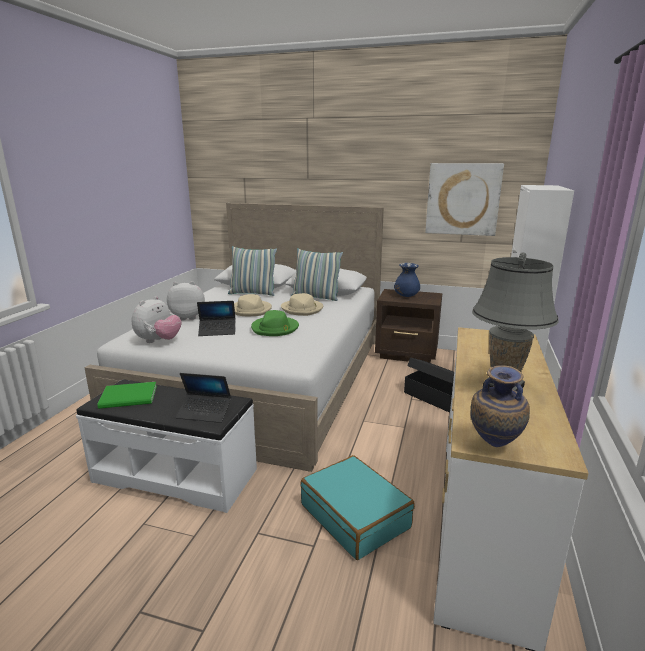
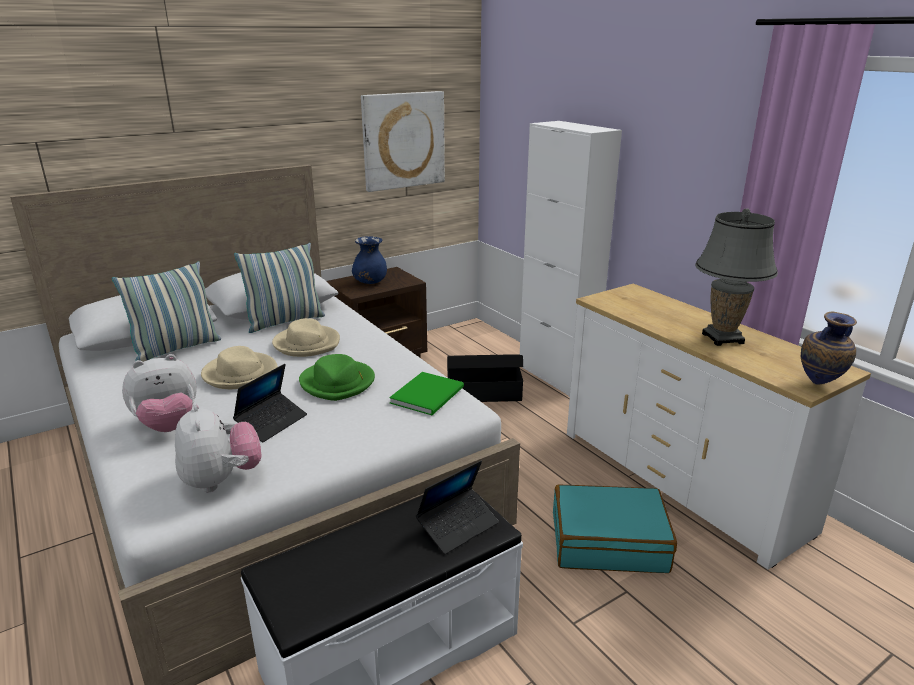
camera: 50 degrees left, 5 degrees up
green book [97,382,157,409] -> green book moved to [389,372,464,415]
plush toy [167,281,205,320] -> plush toy turned 150 degrees counterclockwise [122,354,197,432]

